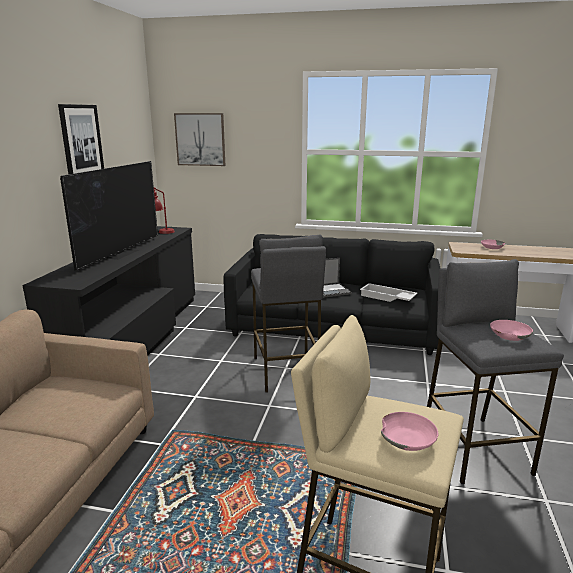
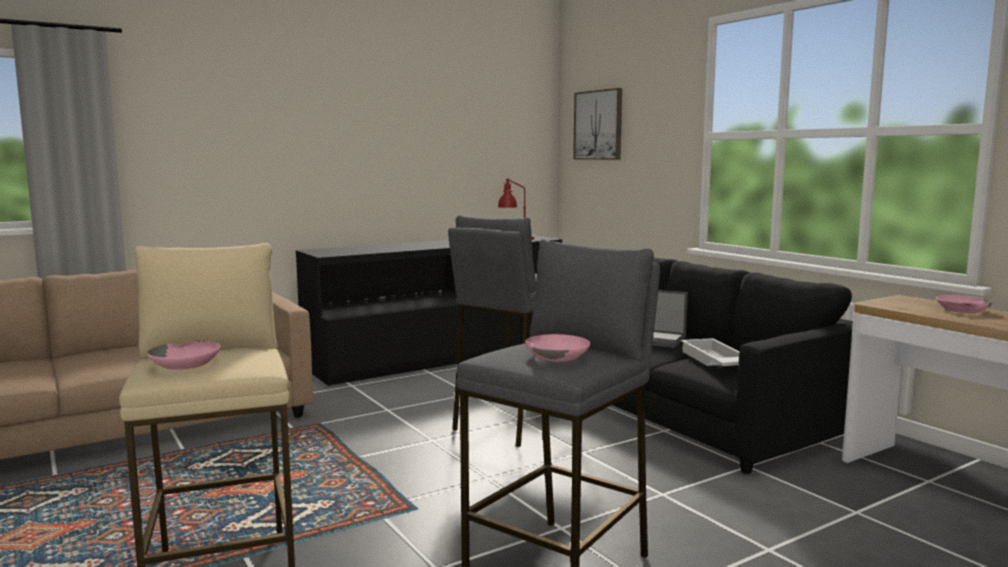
camera: 45 degrees right, 10 degrees down
picture [58,104,104,175] -> none
television [60,161,158,271] -> none

